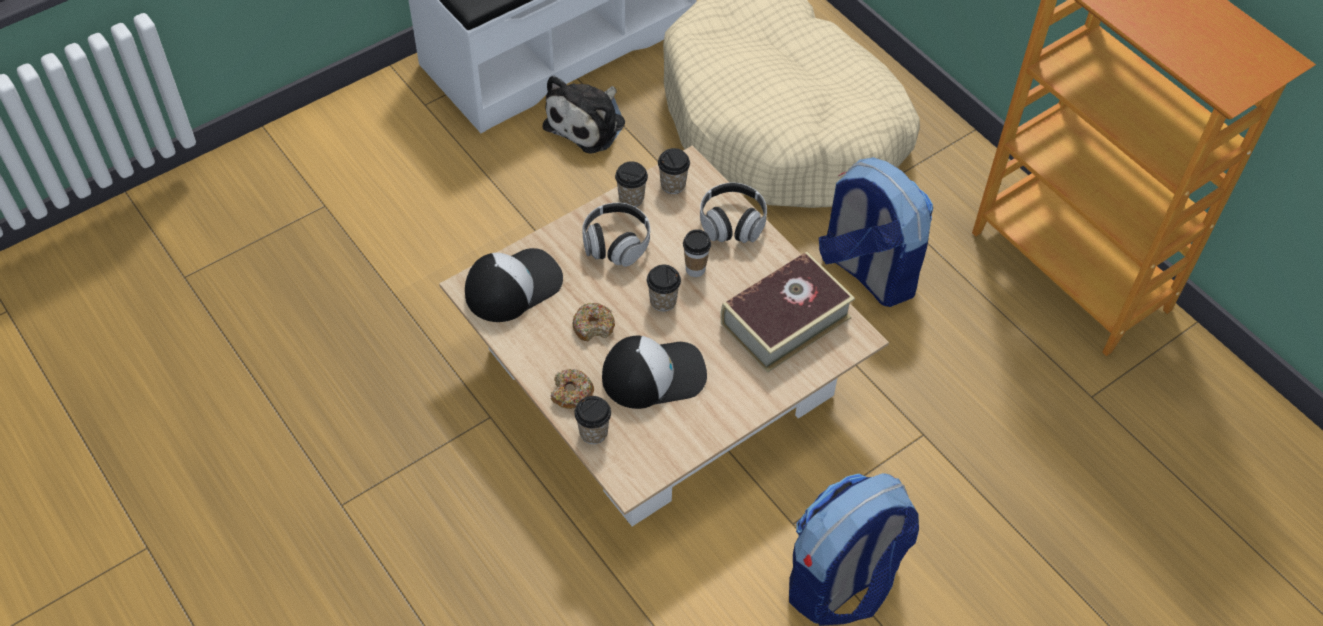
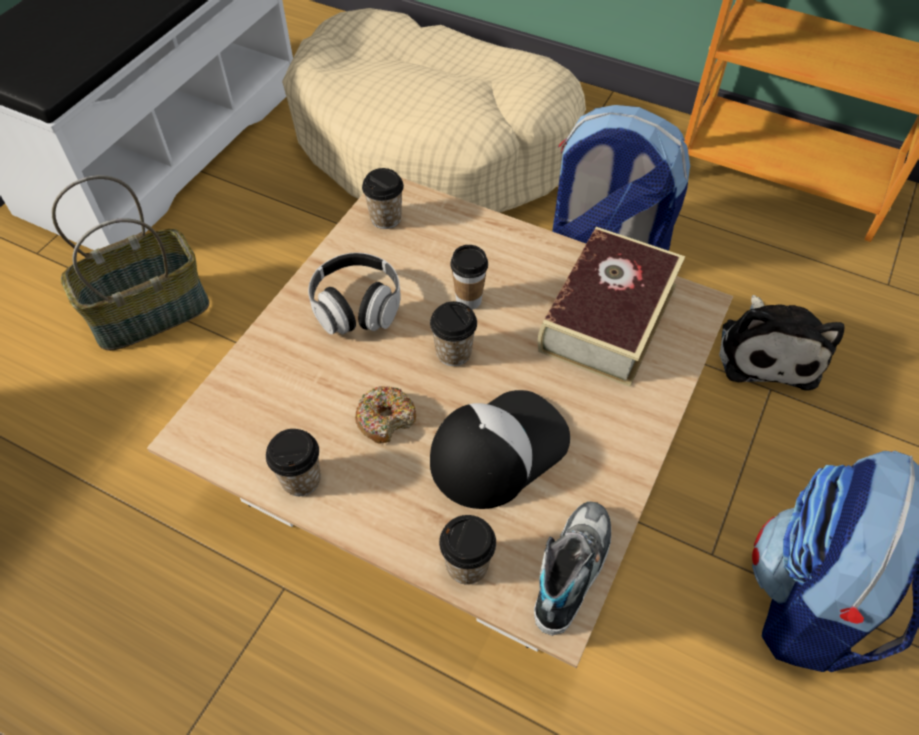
camera: 25 degrees left, 0 degrees up
cap [465,248,563,322] -> none
plush toy [543,76,625,154] -> plush toy moved to [719,295,844,391]
donut [551,369,594,409] -> none
cup [615,161,648,207] -> cup moved to [266,429,321,496]
headphones [700,182,767,243] -> none
none -> basket [52,175,209,351]
none -> shoe [534,502,611,636]

